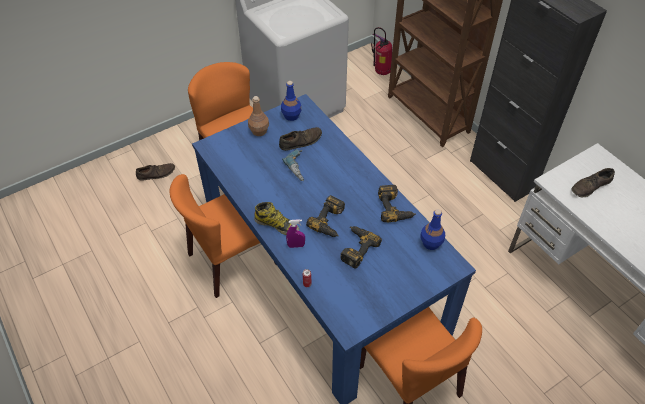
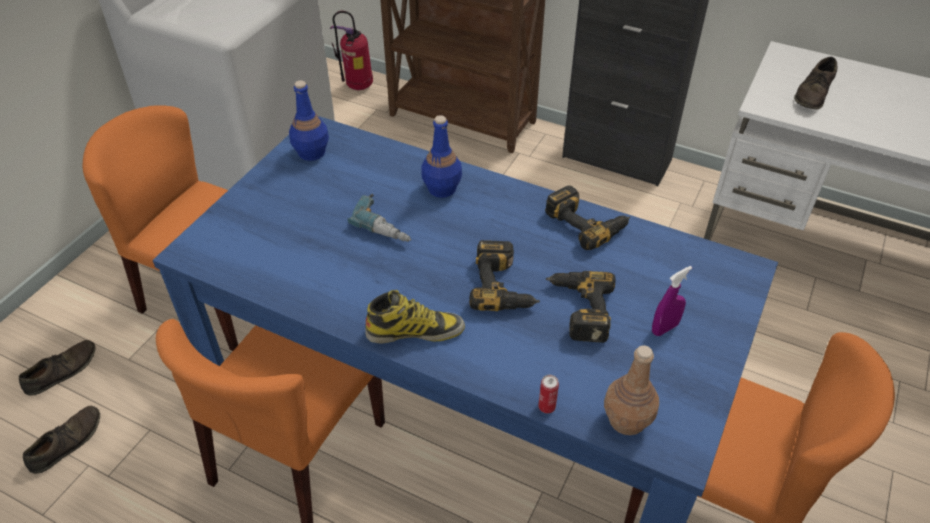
camera: 30 degrees left, 5 degrees down
brown bottle [248,96,269,136] -> brown bottle moved to [604,345,659,435]
brown shoe [279,127,322,151] -> brown shoe moved to [23,406,100,474]
purple spray bottle [286,219,305,248] -> purple spray bottle moved to [652,266,692,336]
blue bottle [420,209,445,250] -> blue bottle moved to [422,115,462,198]

